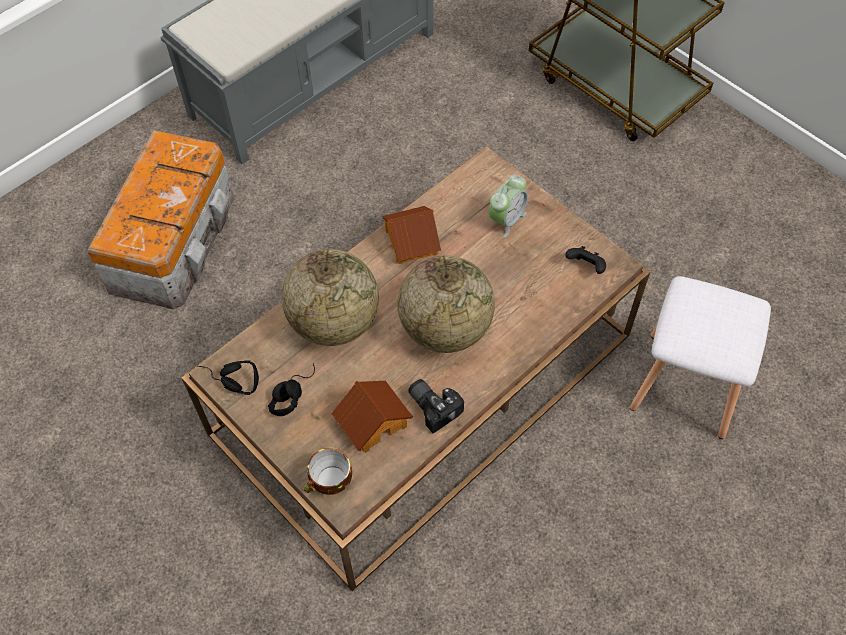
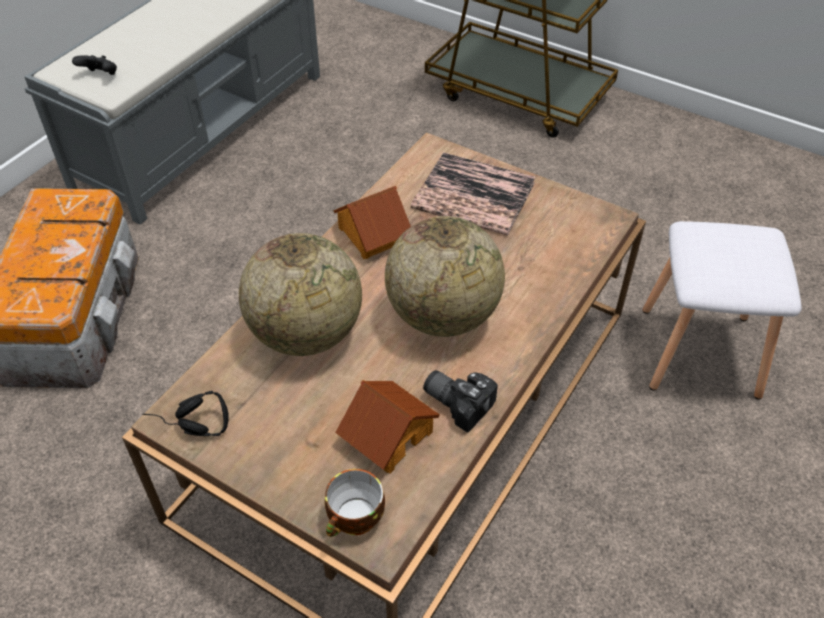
camera: 15 degrees left, 10 degrees down
black headphones [268,364,315,416] -> none
alarm clock [489,175,528,238] -> book [411,153,536,236]
black game controller [565,246,606,274] -> black game controller moved to [72,55,117,75]

